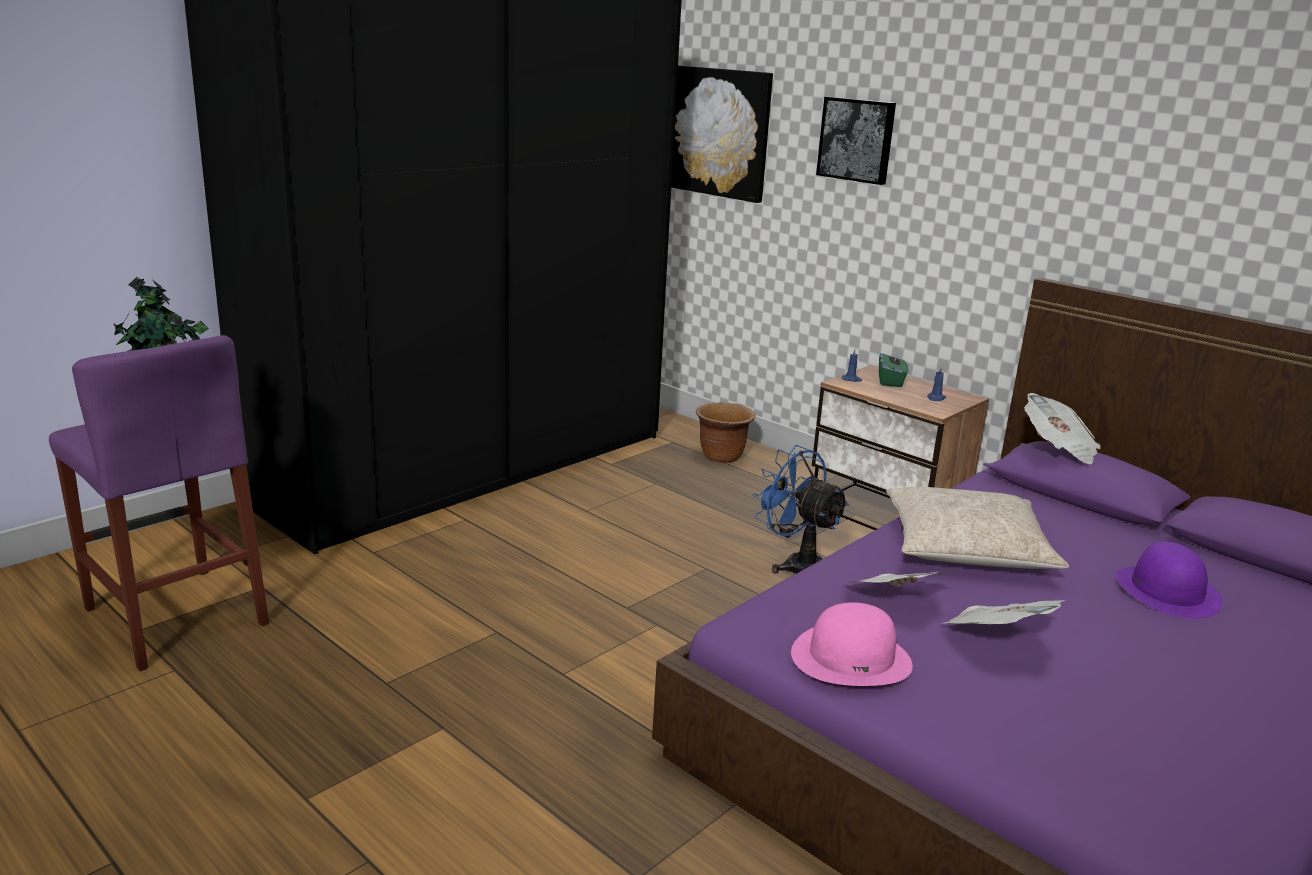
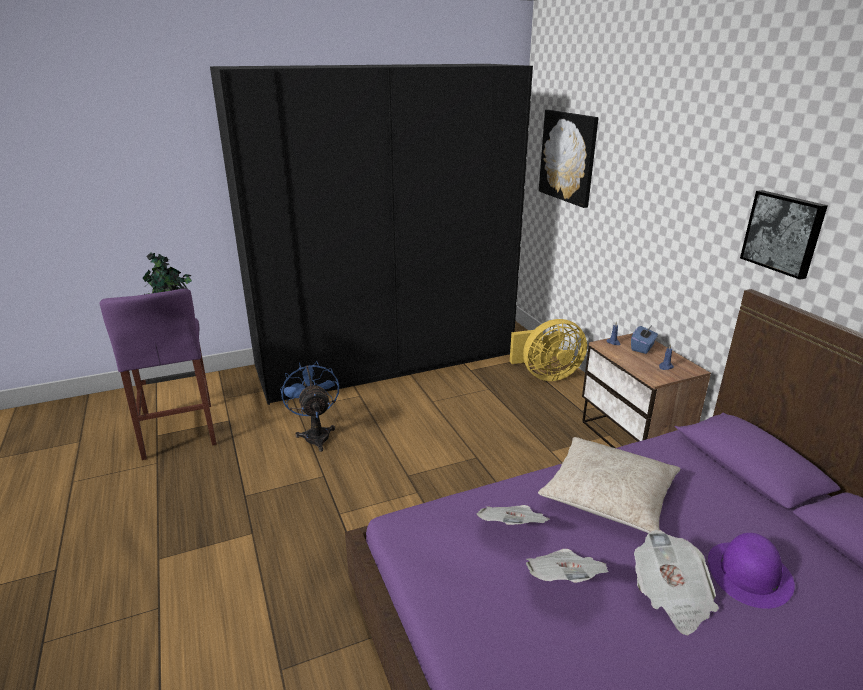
camera: 25 degrees right, 5 degrees up
brown planter [696,403,756,463] -> yellow fan [510,319,587,381]
blue fan [753,445,849,574] -> blue fan moved to [280,361,339,452]
pink hat [791,602,913,686] -> none
picture [816,97,896,185] -> picture moved to [740,190,828,280]
green tissue box [879,349,908,387] -> blue tissue box [631,326,658,354]
newspaper [1024,393,1101,465] -> newspaper moved to [634,530,719,636]

